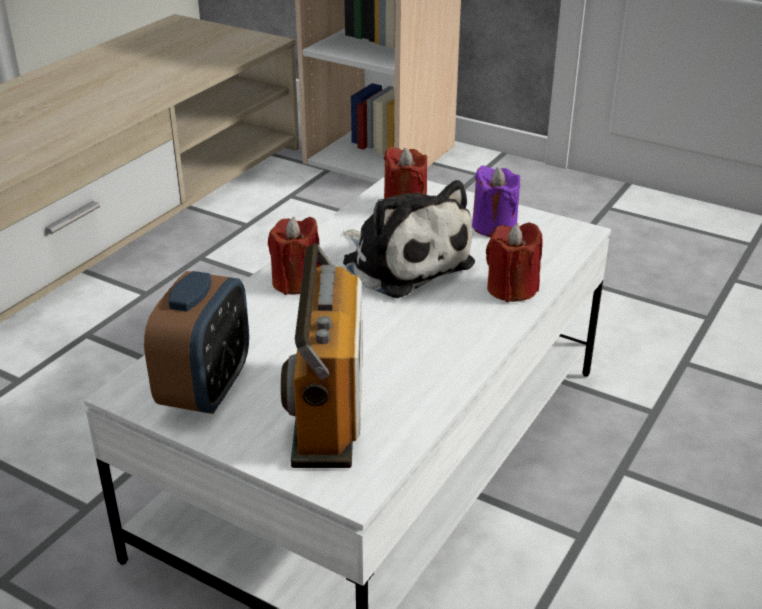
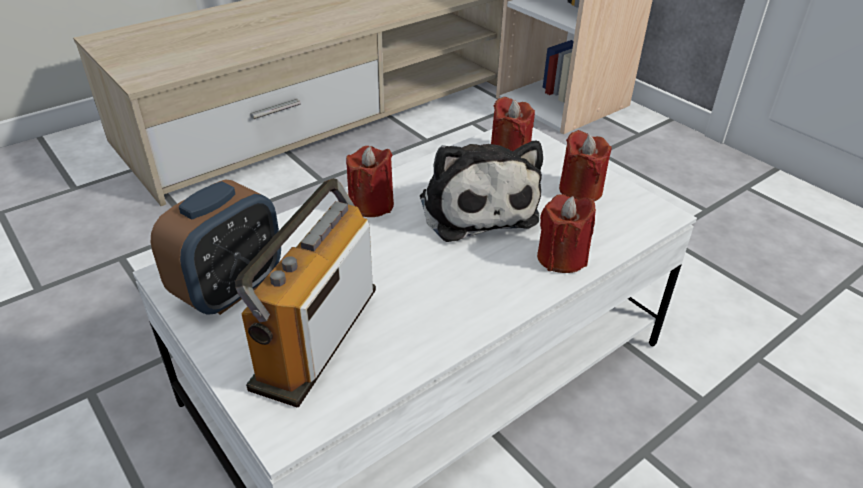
camera: 20 degrees right, 5 degrees up
purple candle [472,166,520,237] -> red candle [559,130,611,202]

